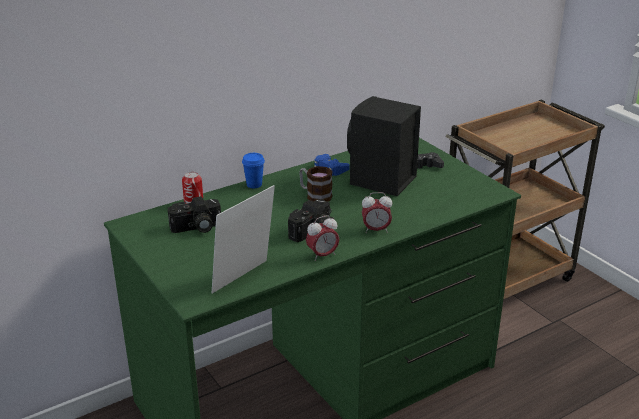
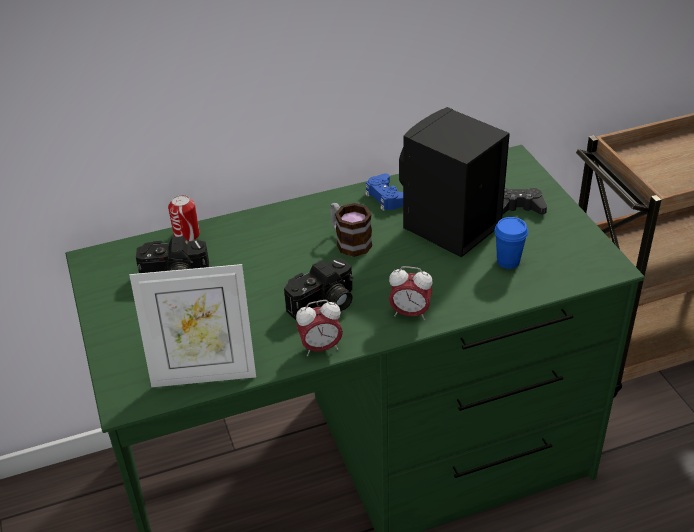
camera: 15 degrees right, 10 degrees up
picture frame [212,185,275,294] -> picture frame turned 150 degrees counterclockwise [130,264,256,387]
blue cup [242,153,265,188] -> blue cup moved to [494,217,528,269]

